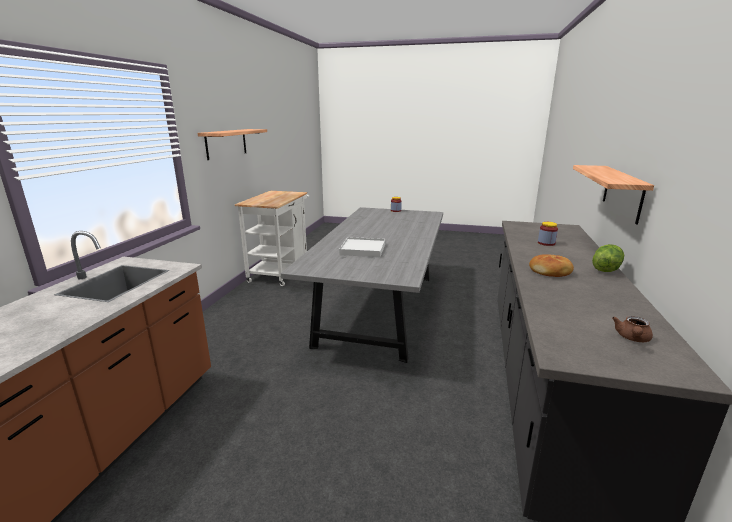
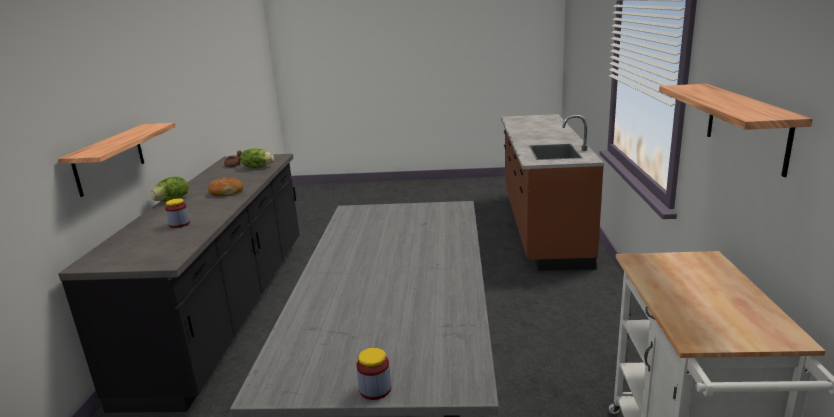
camera: 170 degrees right, 0 degrees up
white tray [339,237,385,257] -> none
none -> lettuce [241,148,274,168]

